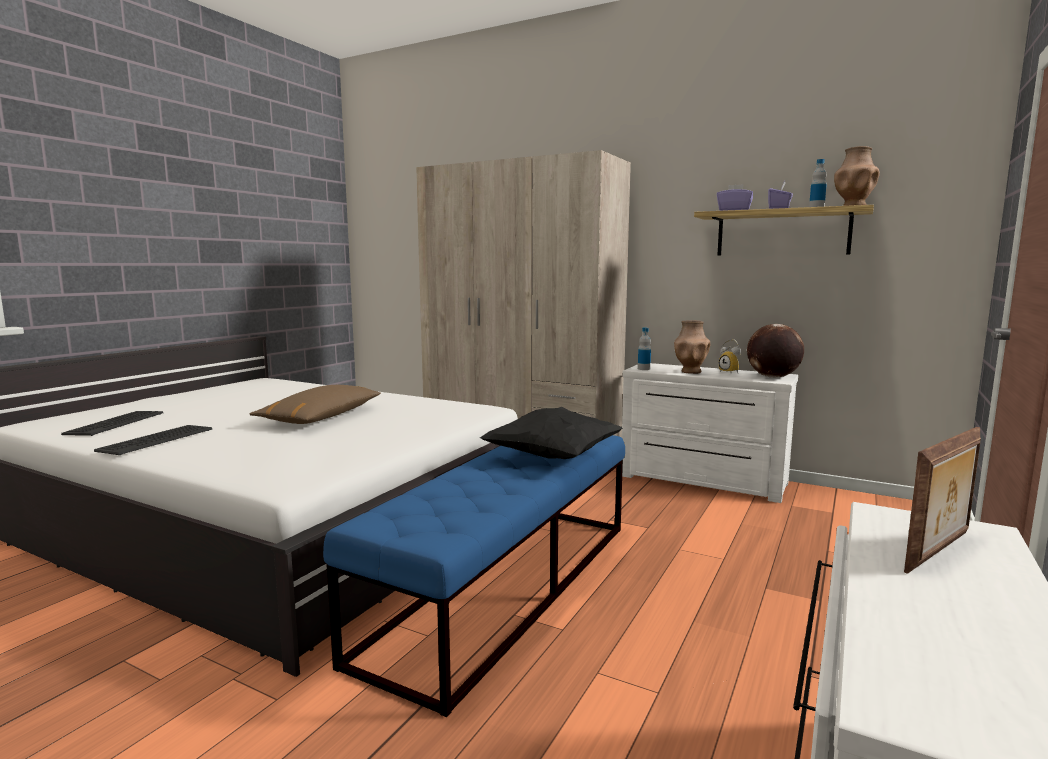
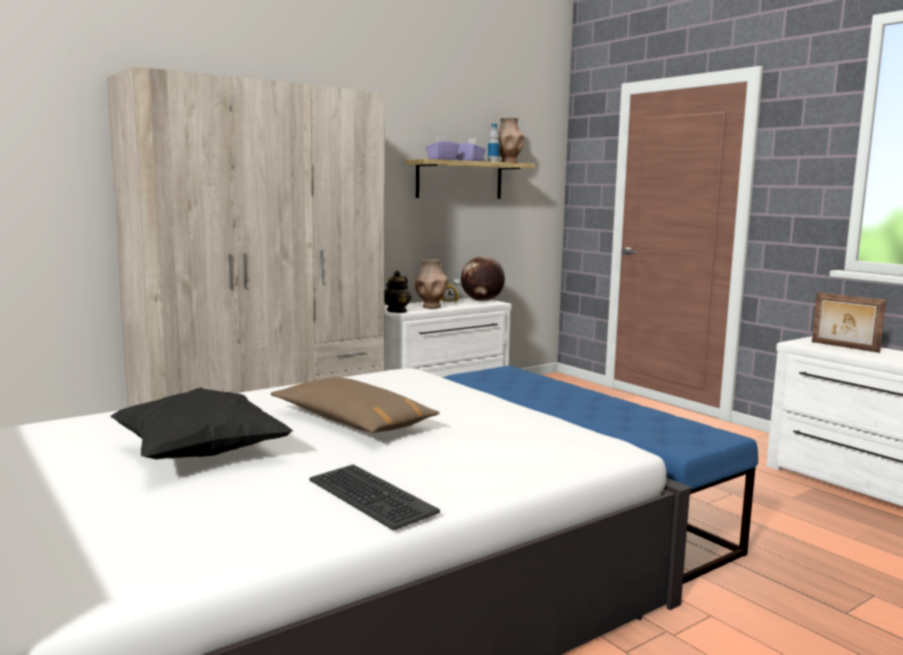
camera: 65 degrees left, 0 degrees up
keyboard [61,411,164,436] -> none
black pillow [480,407,623,459] -> black pillow moved to [110,387,293,459]
bottle [638,328,651,370] -> teapot [384,271,412,313]
picture frame [904,427,981,574] -> picture frame turned 150 degrees clockwise [812,292,886,353]

